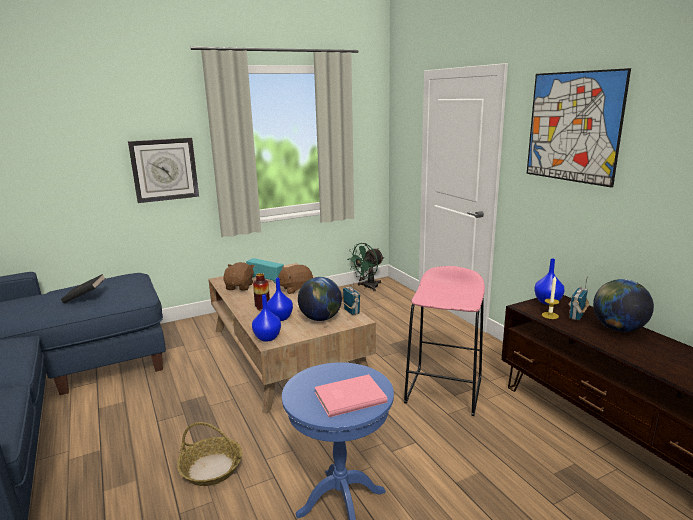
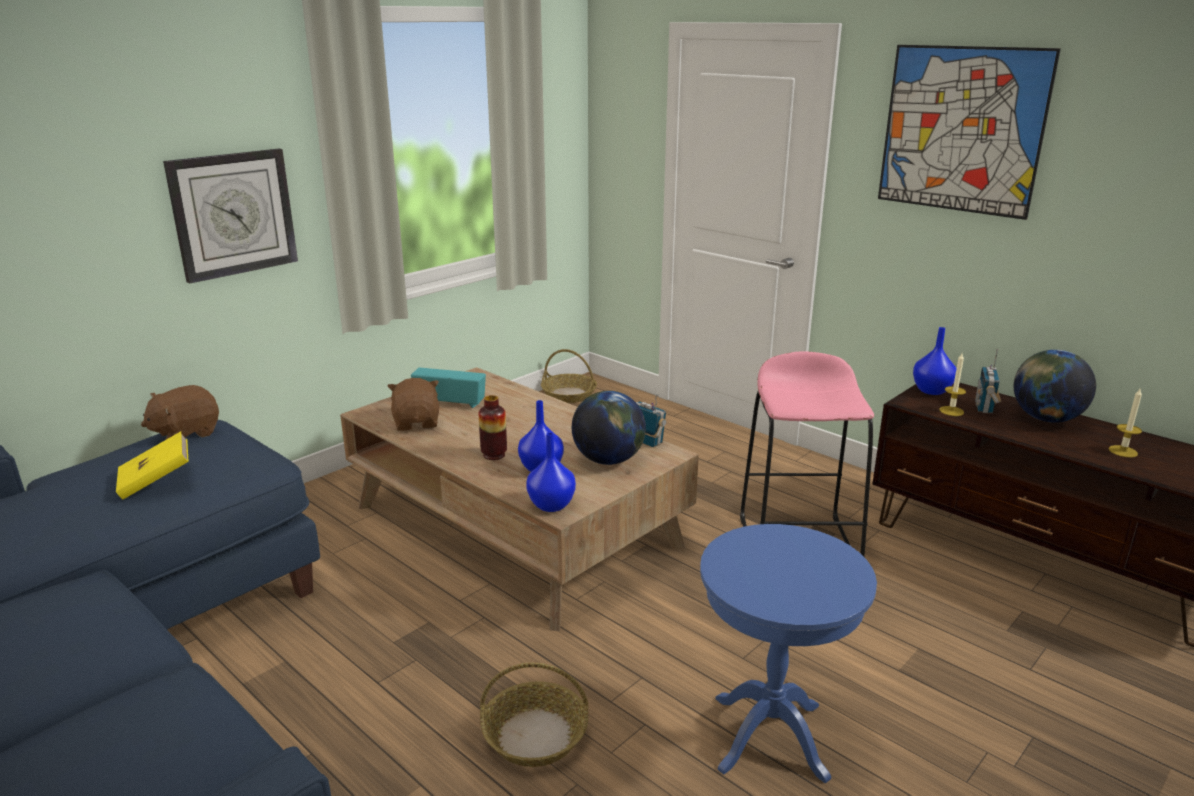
camera: 20 degrees left, 5 degrees up
black book [61,274,106,304] -> yellow book [116,431,189,499]
brown plush toy [278,265,313,294] -> brown plush toy moved to [141,385,219,439]
pink book [314,374,387,417] -> none
green fan [347,243,384,291] -> basket [541,349,597,403]
none -> candle [1109,389,1142,458]

